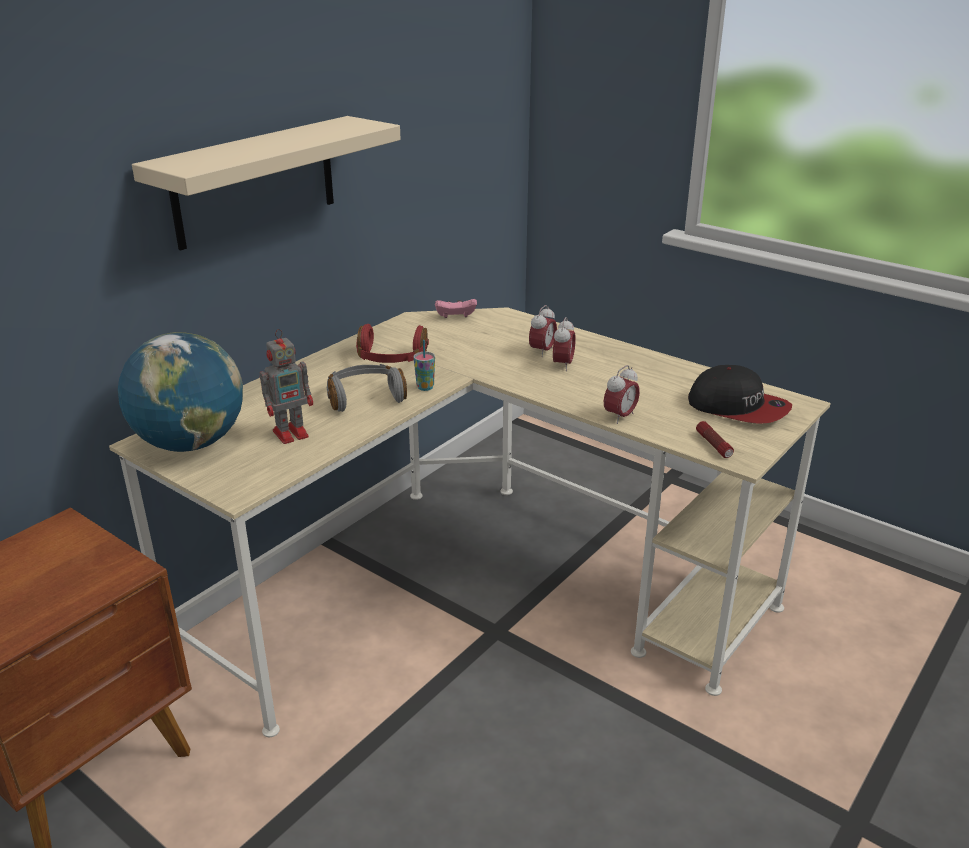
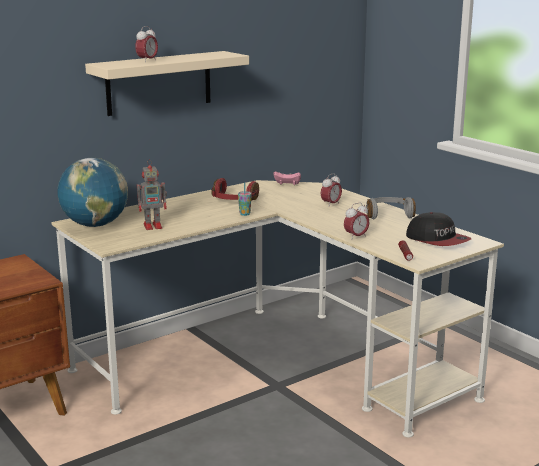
camera: 15 degrees right, 10 degrees down
grey headphones [327,364,407,412] -> grey headphones moved to [366,197,416,219]
alarm clock [553,317,576,371] -> alarm clock moved to [135,26,158,62]

